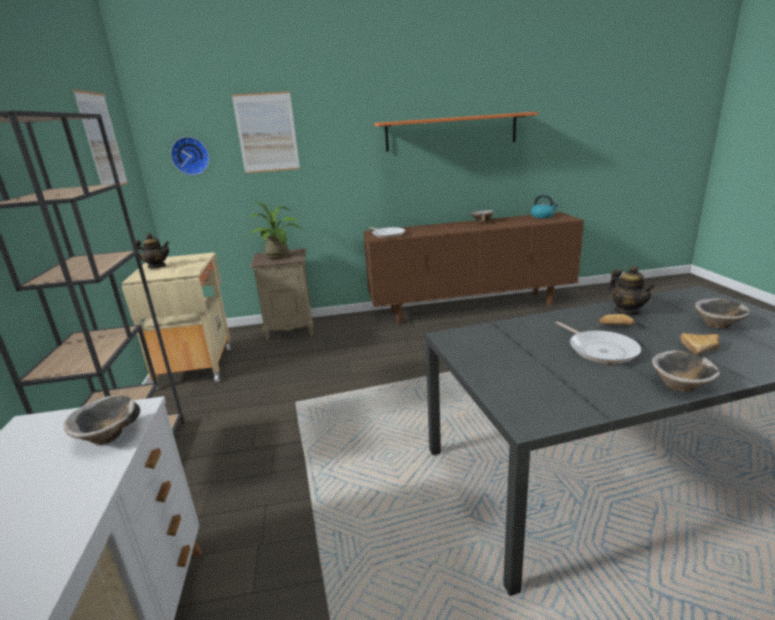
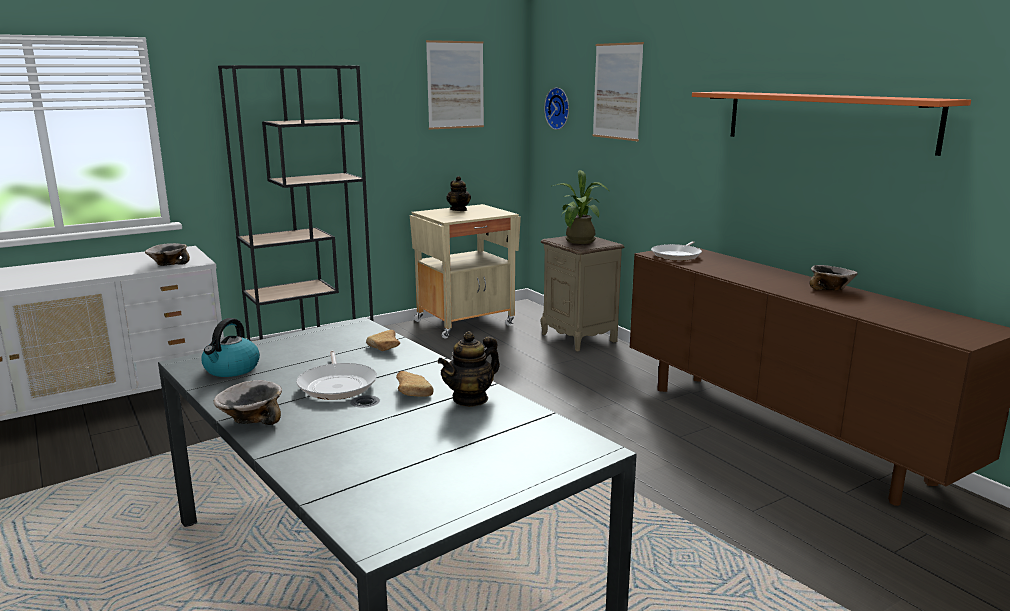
camera: 65 degrees right, 5 degrees down
kettle [531,195,558,218] -> kettle moved to [201,318,260,377]
frying pan [556,321,641,364] -> frying pan turned 60 degrees counterclockwise [296,351,377,400]
bread [680,333,720,355] -> bread moved to [366,330,400,351]
bowl [695,298,751,329] -> none

